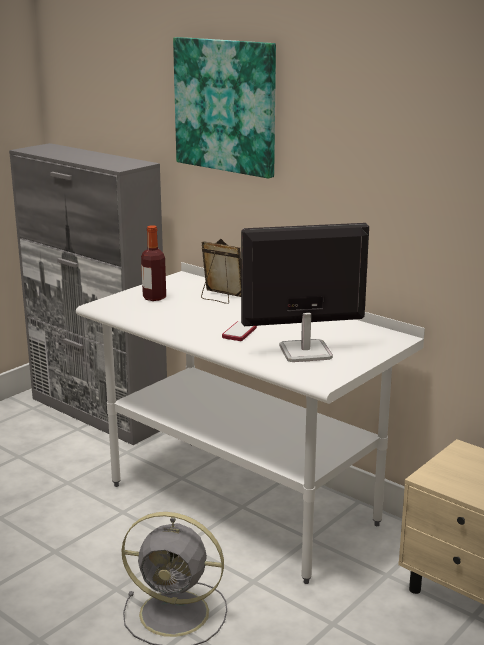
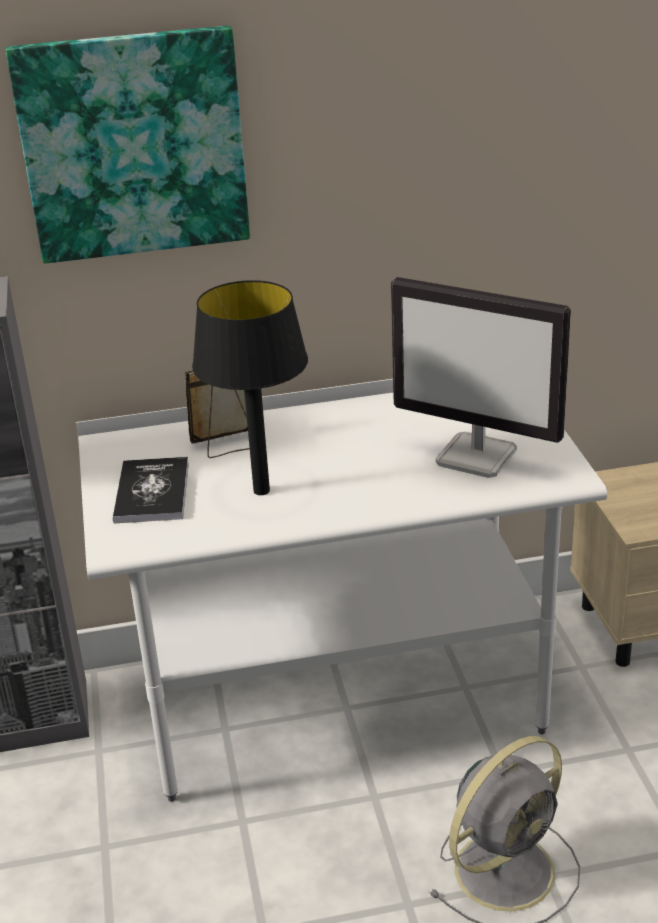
camera: 50 degrees left, 10 degrees up
bottle [141,225,166,301] -> book [113,457,189,523]
phone [222,321,257,341] -> none
monitor [241,223,369,362] -> monitor turned 90 degrees counterclockwise [391,277,571,478]
none -> black table lamp [192,280,308,495]

